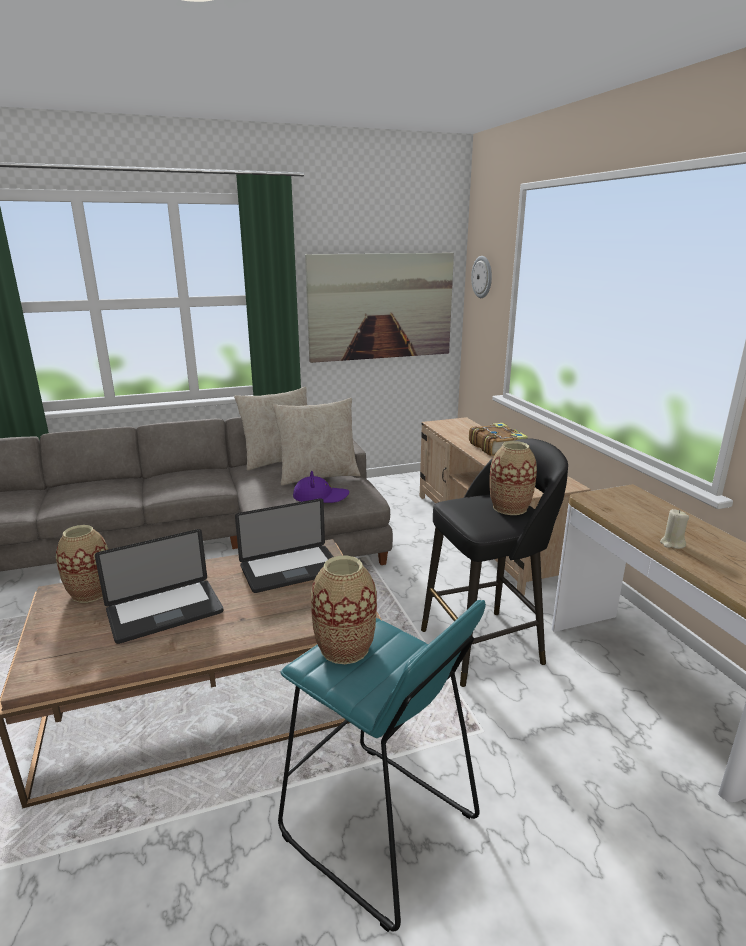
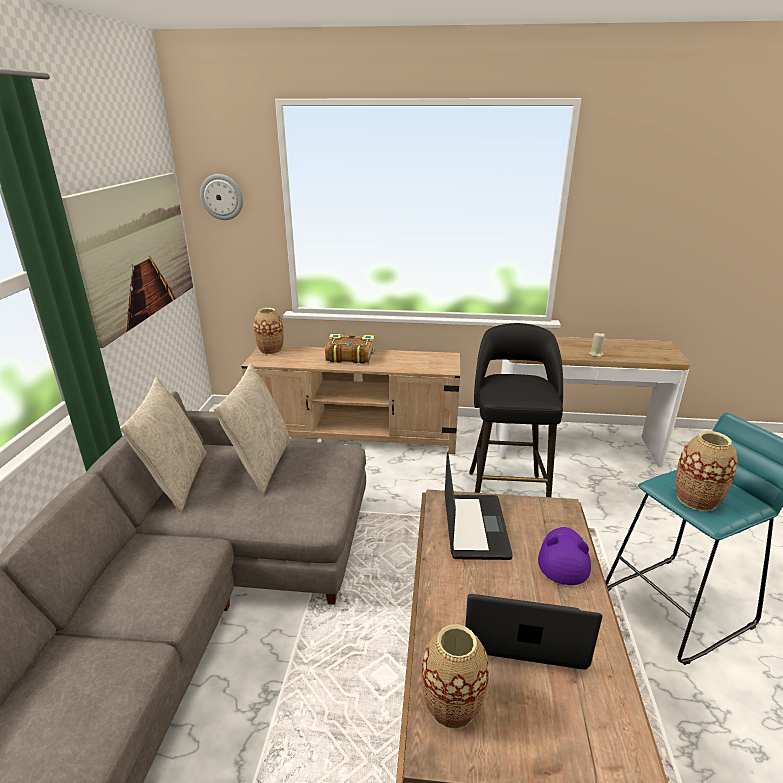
camera: 65 degrees left, 5 degrees up
laptop [95,529,224,644] -> laptop turned 75 degrees counterclockwise [465,594,602,670]
purple hat [293,471,349,503] -> purple hat moved to [538,527,591,585]
vase [489,441,537,515] -> vase moved to [254,308,284,355]

